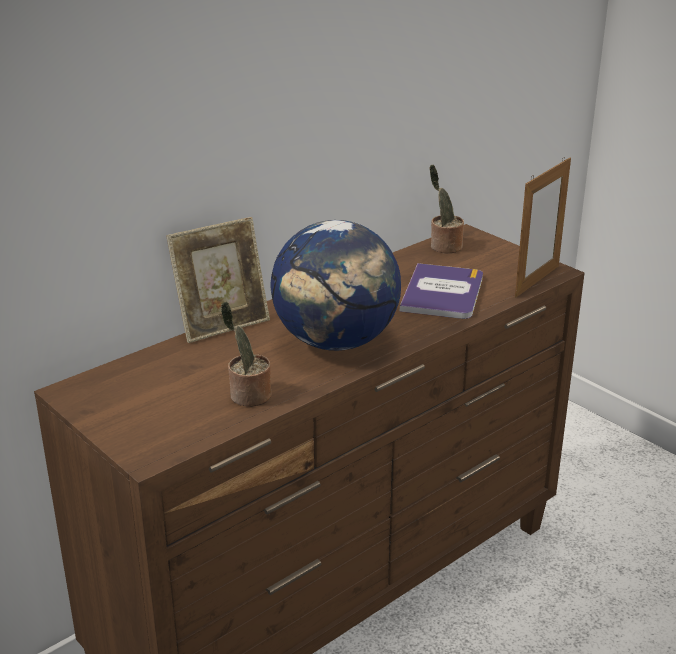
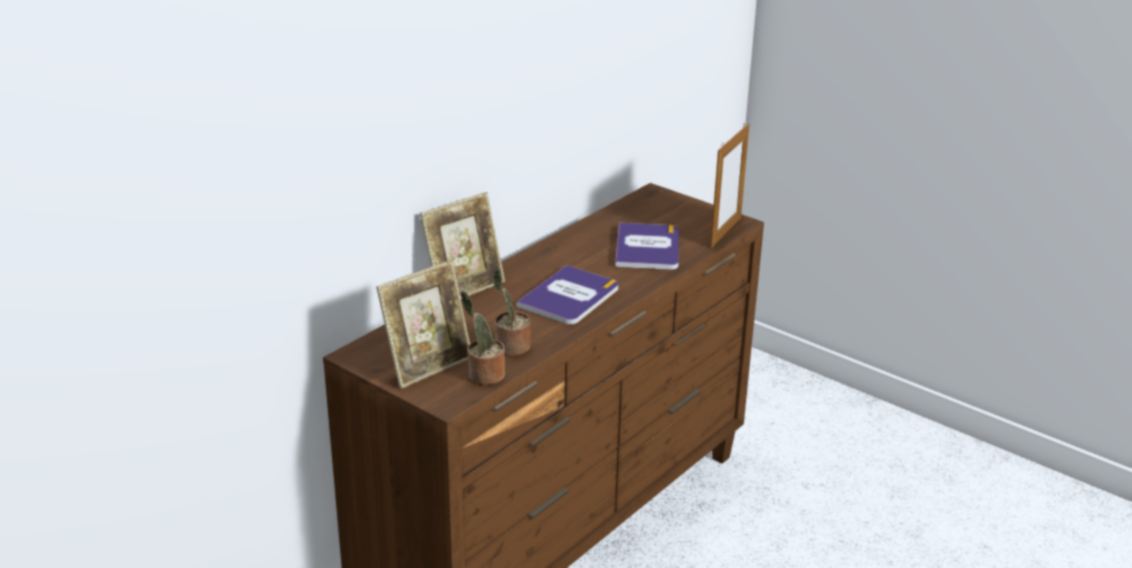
camera: 10 degrees left, 0 degrees up
globe [271,220,401,351] -> book [517,265,619,325]
potted plant [430,165,464,253] -> potted plant moved to [461,291,505,385]
none -> picture frame [376,260,470,389]

